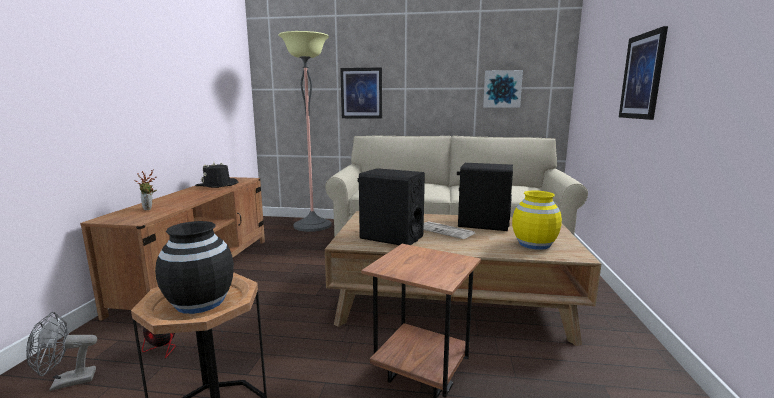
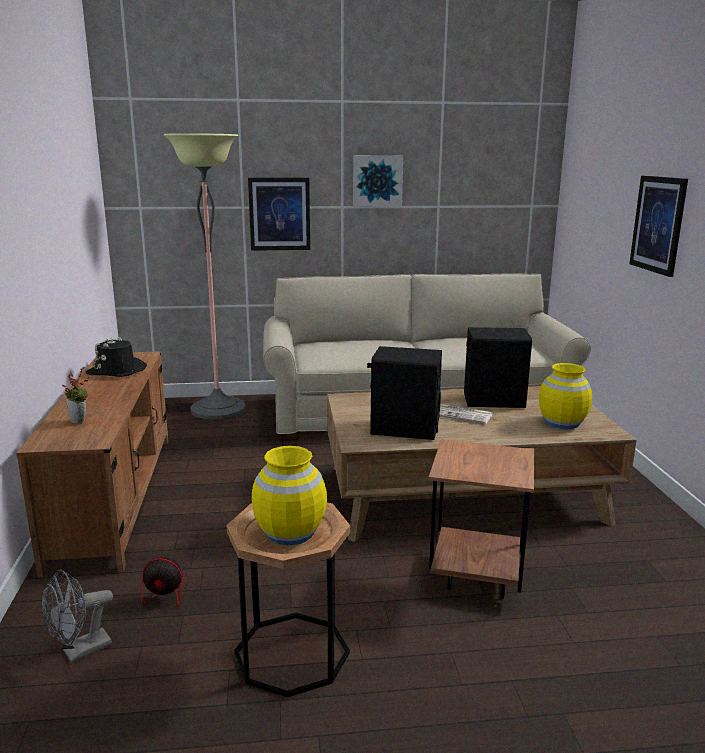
camera: 15 degrees left, 5 degrees up
black vase [155,221,234,314] -> yellow vase [252,446,327,545]
picture [483,70,523,108] -> picture moved to [353,155,403,206]

